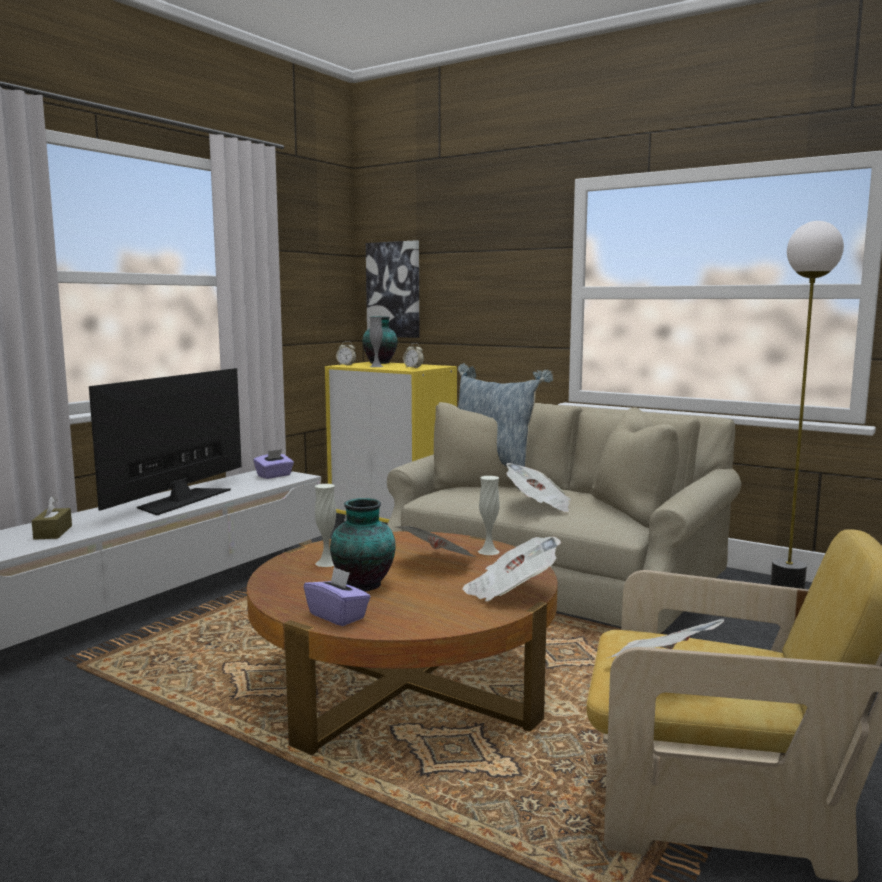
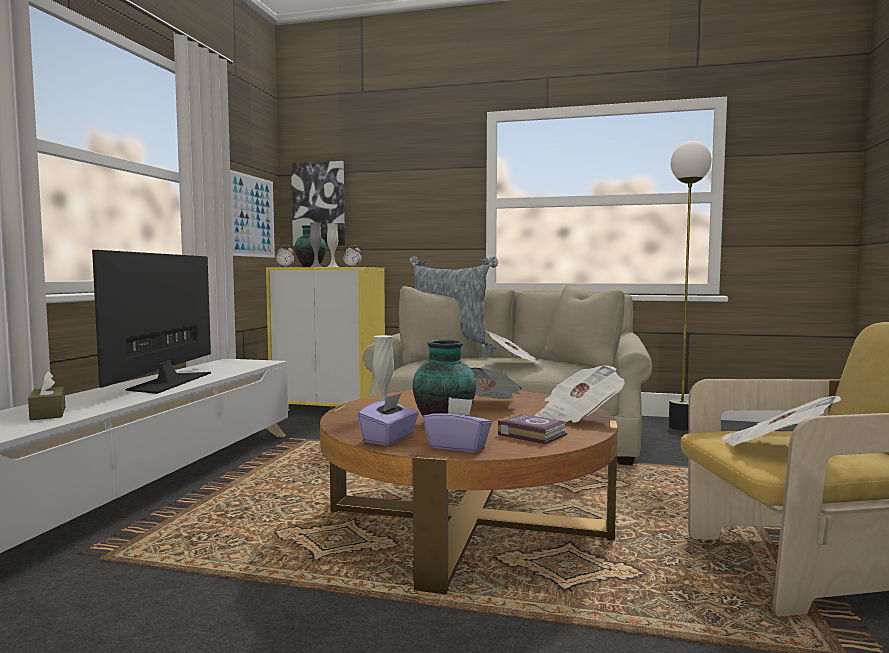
camera: 20 degrees left, 5 degrees down
purple tissue box [253,449,294,479] -> purple tissue box moved to [358,393,419,446]
white vase [478,476,500,555] -> white vase moved to [327,223,338,267]
none -> picture [230,170,275,258]
none -> book [498,414,567,444]

